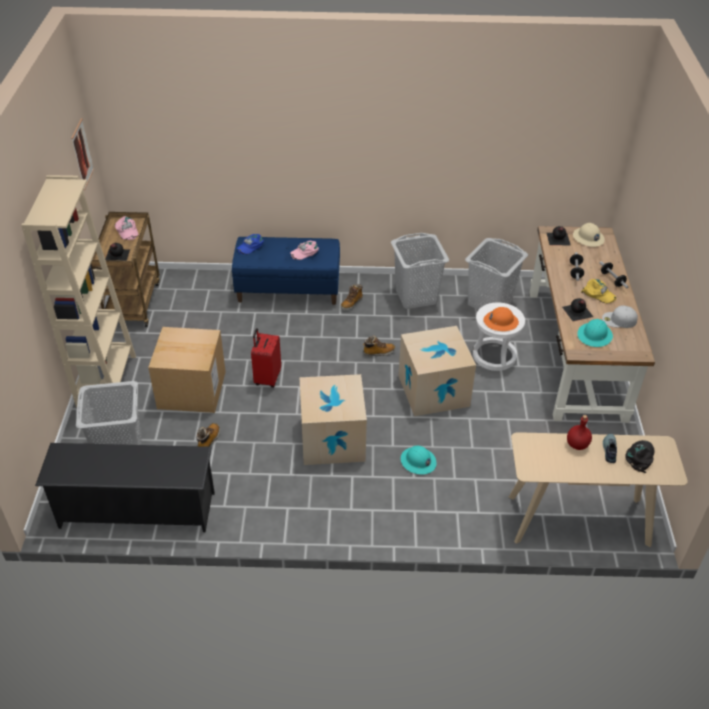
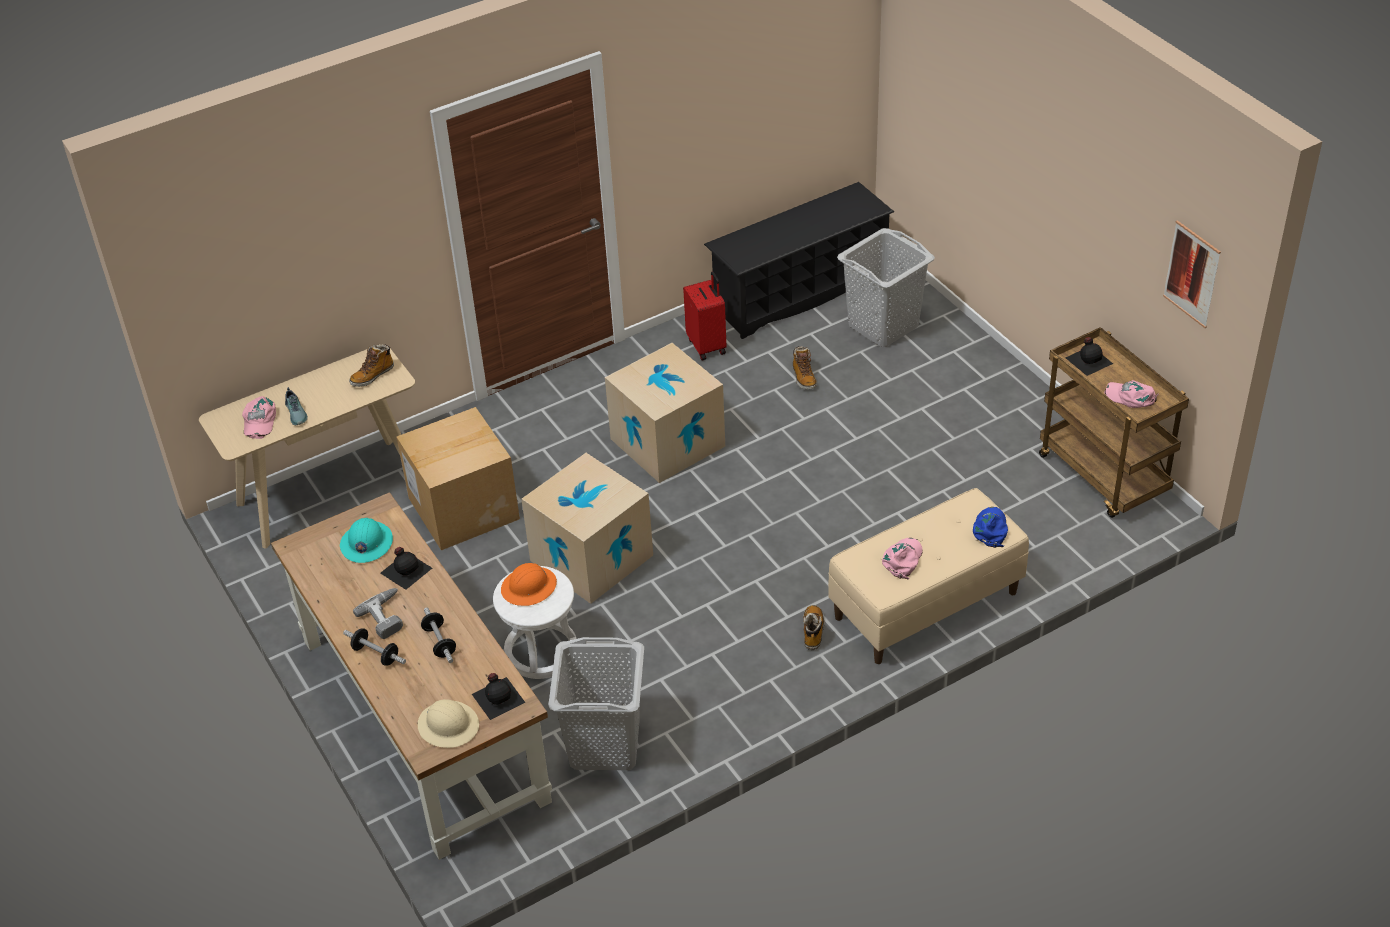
camera: 150 degrees right, 0 degrees up
beige bookcase [21,175,136,408] -> none
cardboard box [148,327,226,413] -> cardboard box moved to [396,407,520,550]
blue bench [232,237,340,305] -> beige bench [828,488,1029,664]
red suitcase [251,328,281,388] -> red suitcase moved to [683,271,727,360]
boot [363,336,395,356] -> boot moved to [349,344,394,387]
grey laundry basket [391,233,449,309] -> none
turquoise hard hat [401,446,437,474] -> none
red bottle [567,415,592,450] -> none
yellow cap [581,279,616,303] -> power drill [353,588,403,639]
white cap [602,306,638,328] -> none
black cap [625,440,654,473] -> pink cap [242,396,276,439]

